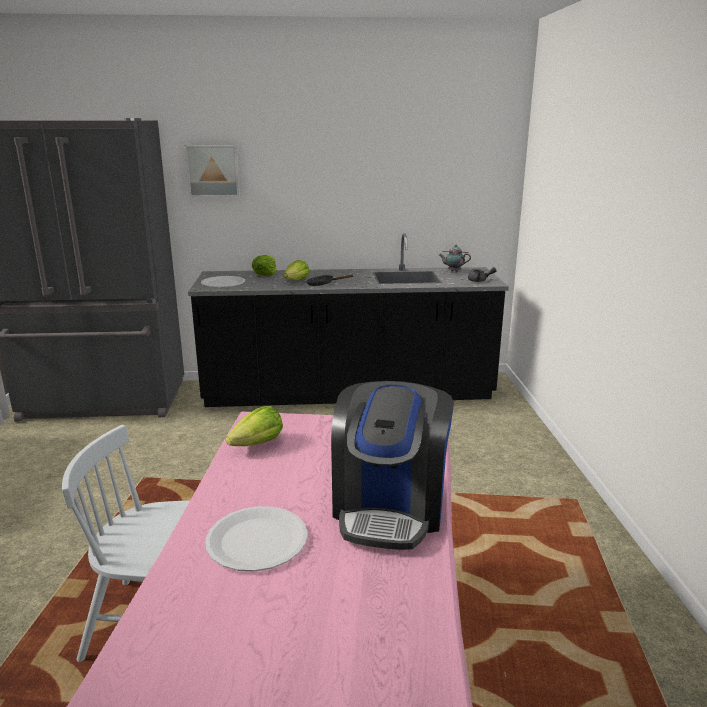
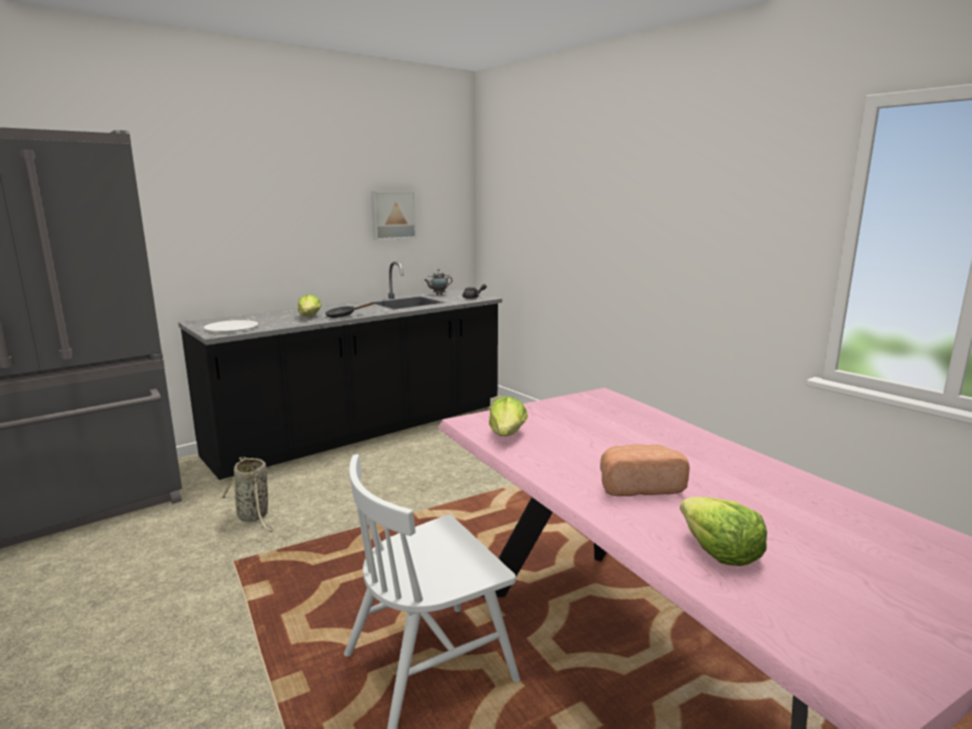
camera: 35 degrees left, 5 degrees down
picture [185,145,240,197] -> picture moved to [371,191,417,240]
white plate [205,506,308,572] -> bread [600,444,690,496]
lettuce [252,255,277,276] -> lettuce moved to [680,497,767,566]
coffee machine [331,381,454,550] -> none
none -> basket [220,457,274,532]

